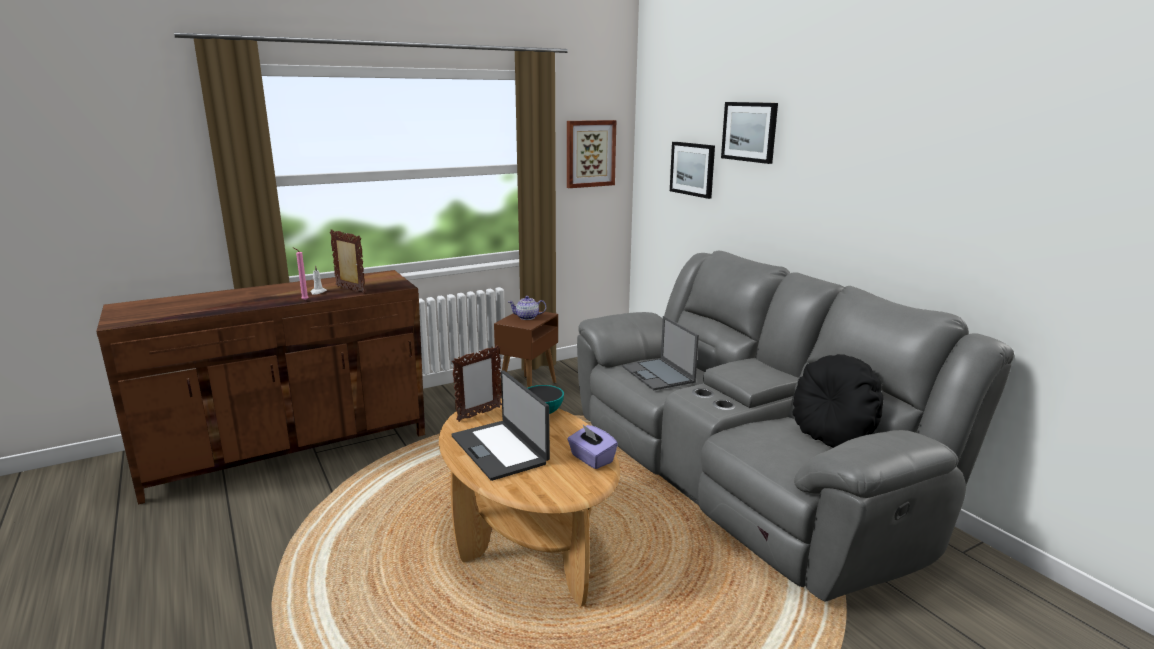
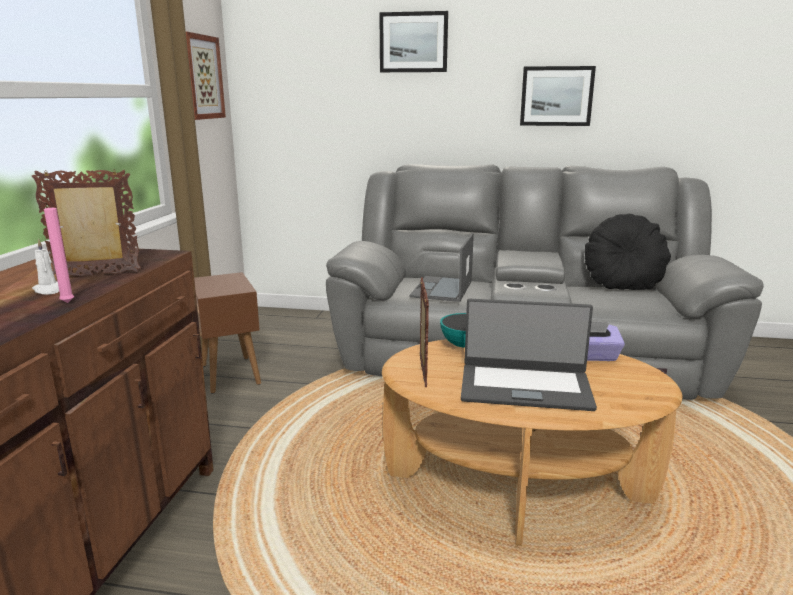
camera: 50 degrees left, 0 degrees up
teapot [508,296,546,320] -> none
laptop [622,316,699,390] -> laptop turned 90 degrees clockwise [410,233,474,302]
picture [670,142,715,199] -> picture moved to [520,66,596,126]

